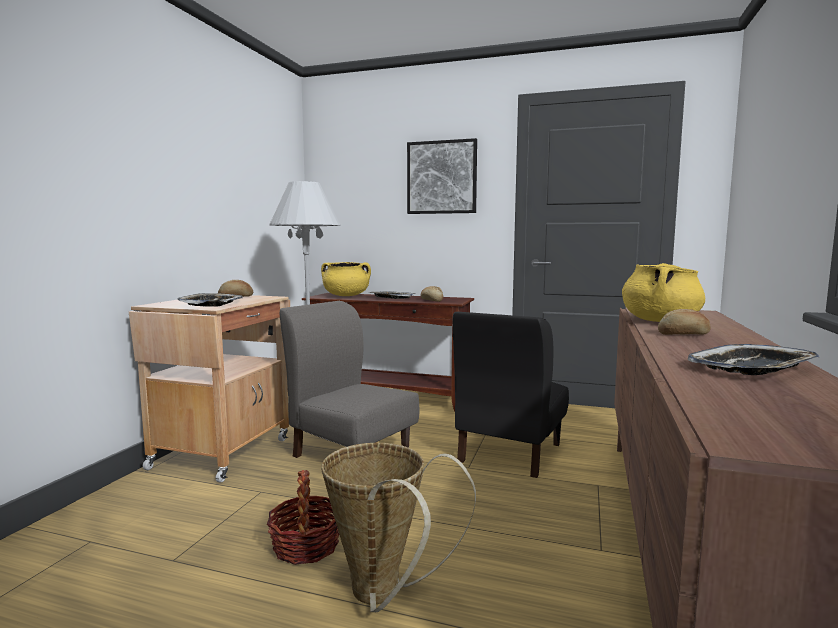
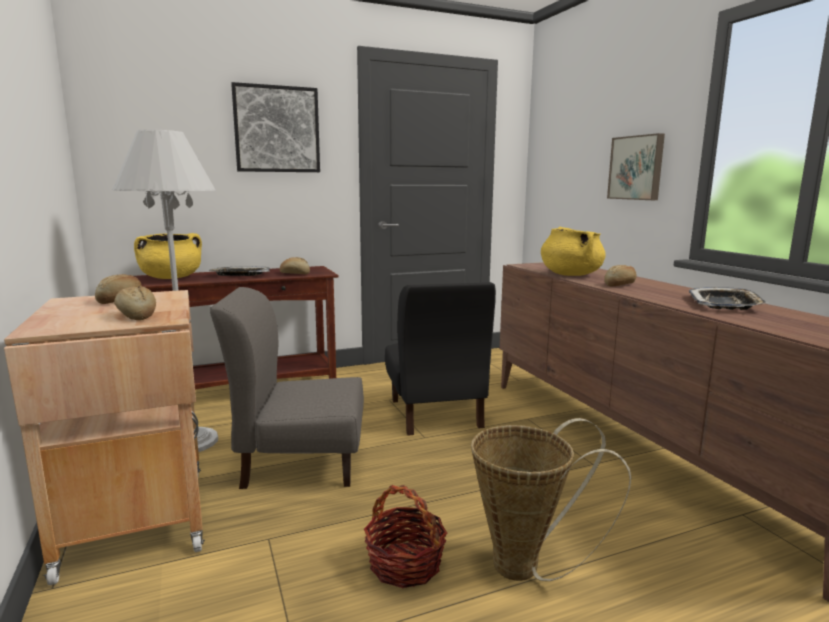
camera: 40 degrees left, 5 degrees up
tray [178,293,243,307] -> bread [114,286,156,320]
none -> picture [607,133,665,200]

